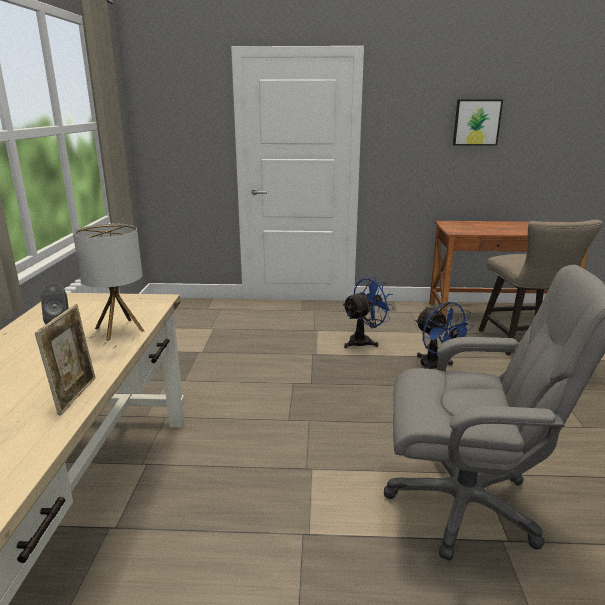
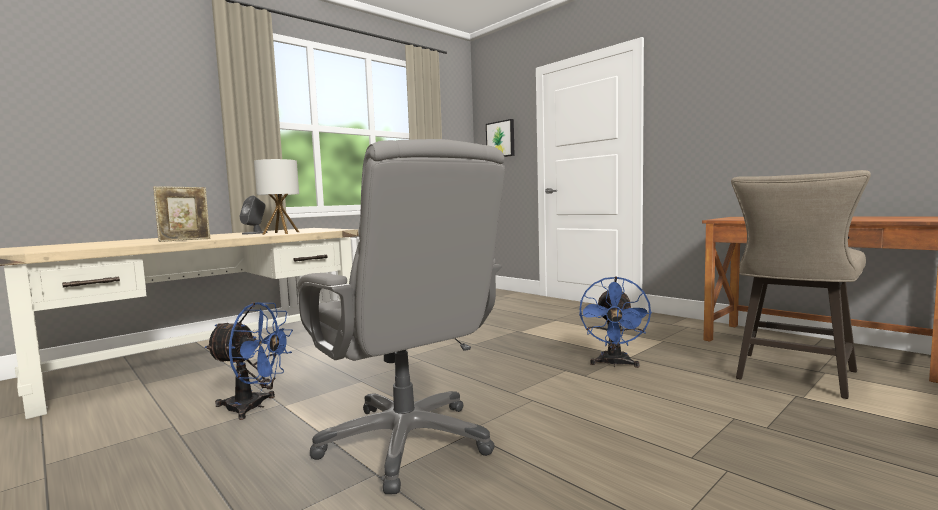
camera: 45 degrees right, 15 degrees down
blue fan [343,277,395,348] -> blue fan moved to [205,302,293,420]
picture [453,100,503,146] -> picture moved to [486,119,515,157]

